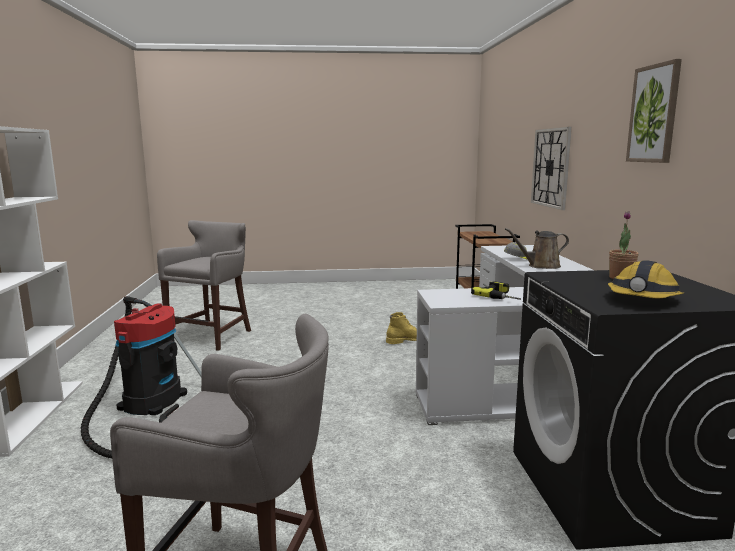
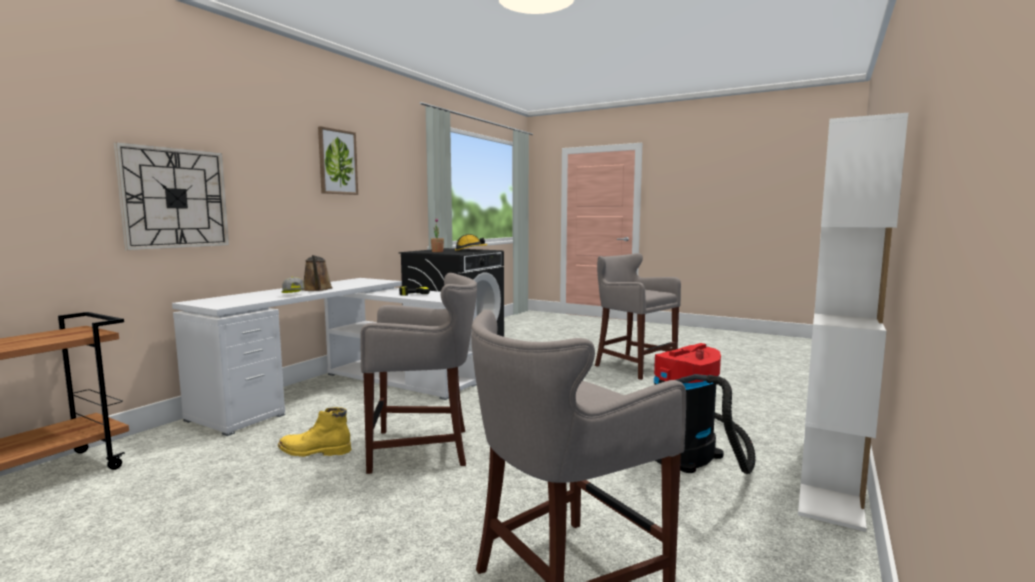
camera: 145 degrees left, 5 degrees down
brown watering can [505,228,569,269] -> brown watering can turned 45 degrees clockwise [303,255,333,291]
none -> grey stool [360,273,477,474]

